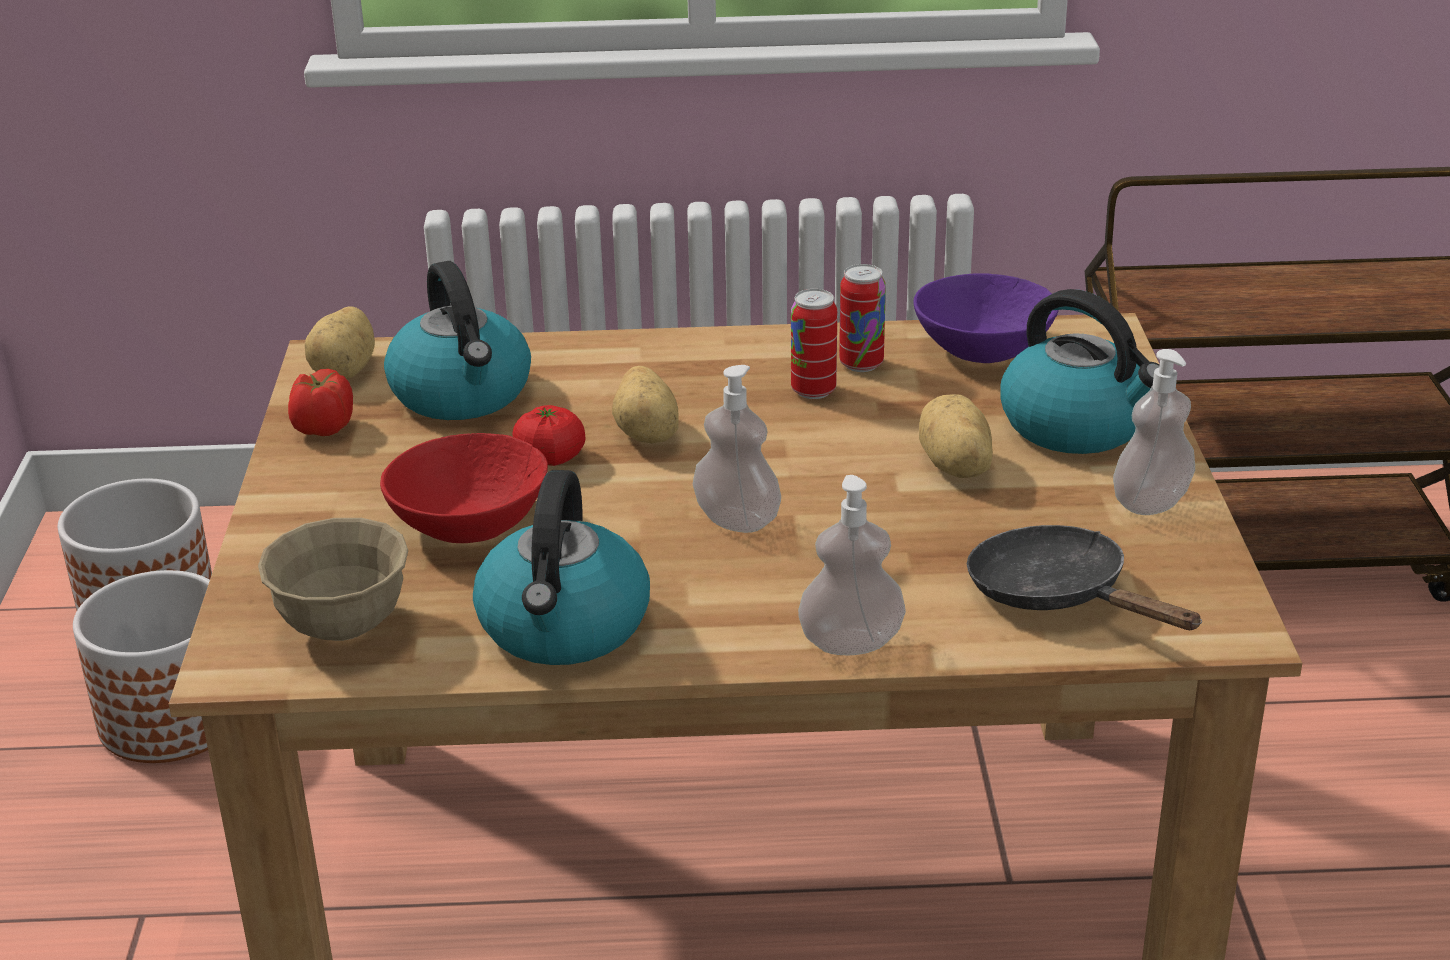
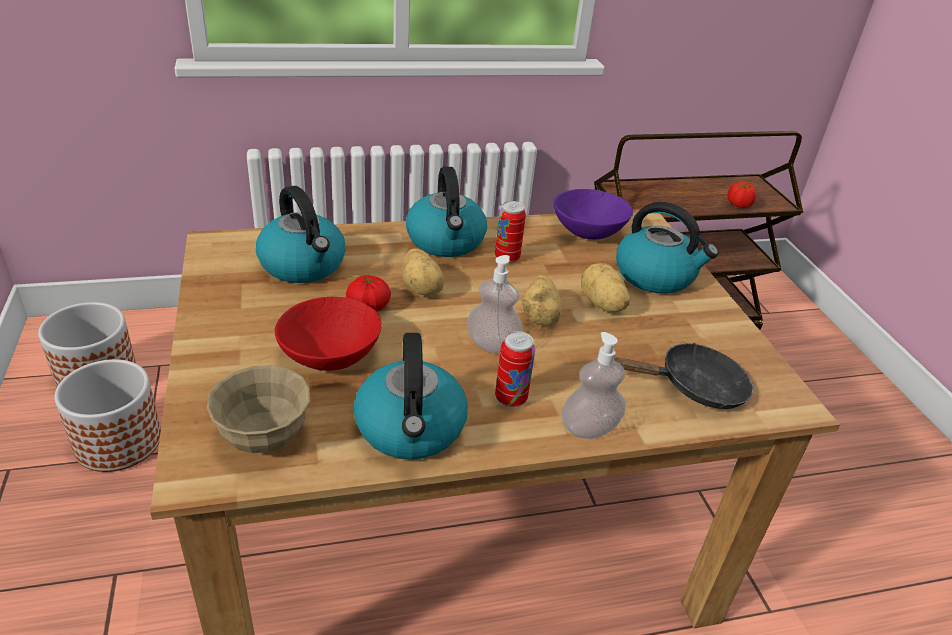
camera: 15 degrees left, 5 degrees up
tomato [288,369,353,436] -> tomato moved to [727,181,756,208]
potato [304,307,375,379] -> potato moved to [522,275,562,326]
can [839,264,886,372] -> can moved to [495,331,535,407]
black frying pan [967,525,1202,630] -> black frying pan turned 135 degrees clockwise [614,343,754,409]
soap dispenser [1113,349,1195,515] -> none
none -> kettle [406,167,487,257]

